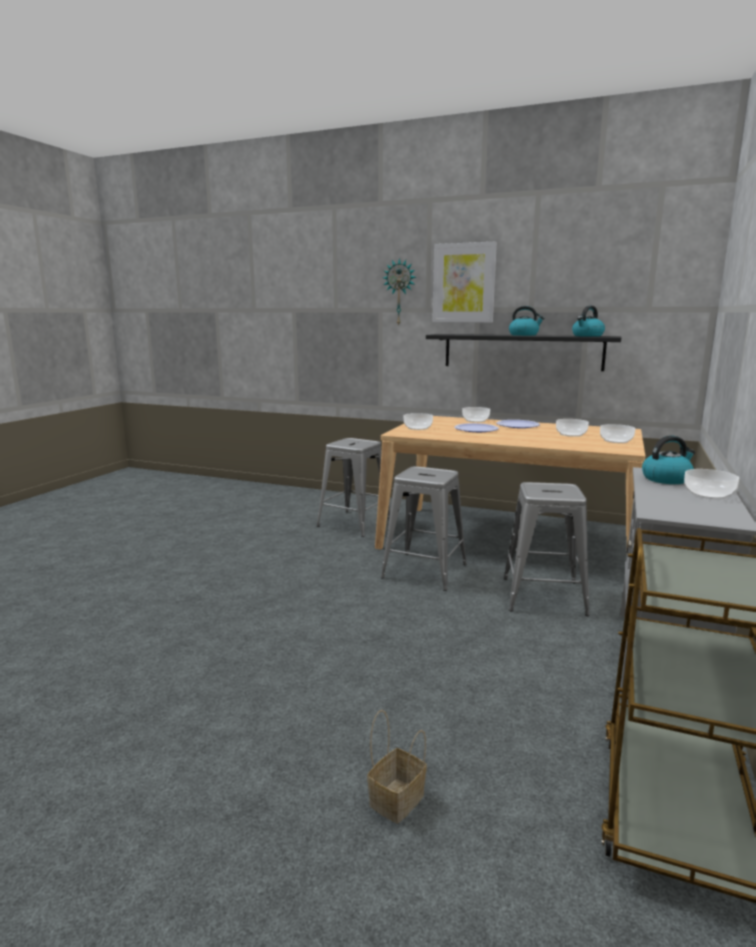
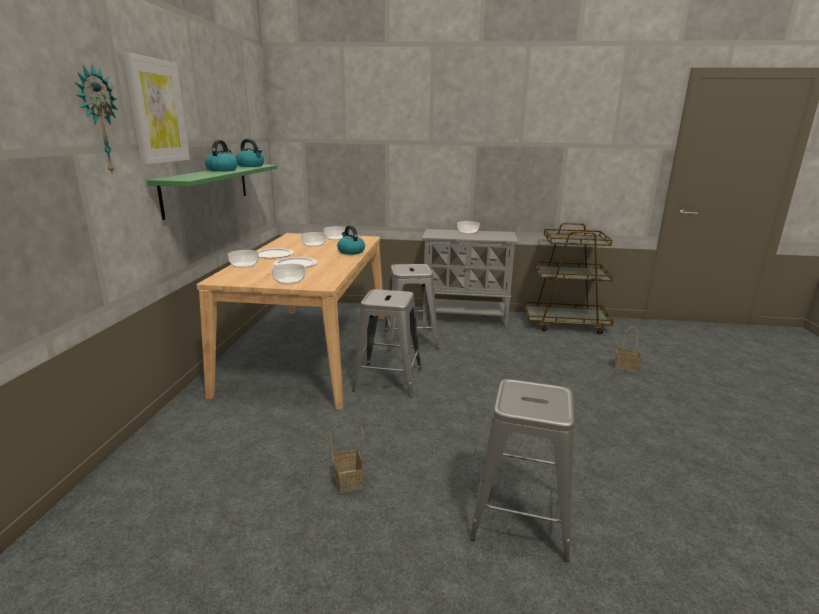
camera: 105 degrees left, 5 degrees up
grey stool [316,438,390,537] -> grey stool moved to [470,379,575,562]
black shelf [426,334,621,371] -> green shelf [146,165,277,220]
kettle [642,436,695,484] -> kettle moved to [337,225,365,255]
none -> basket [329,426,364,493]

